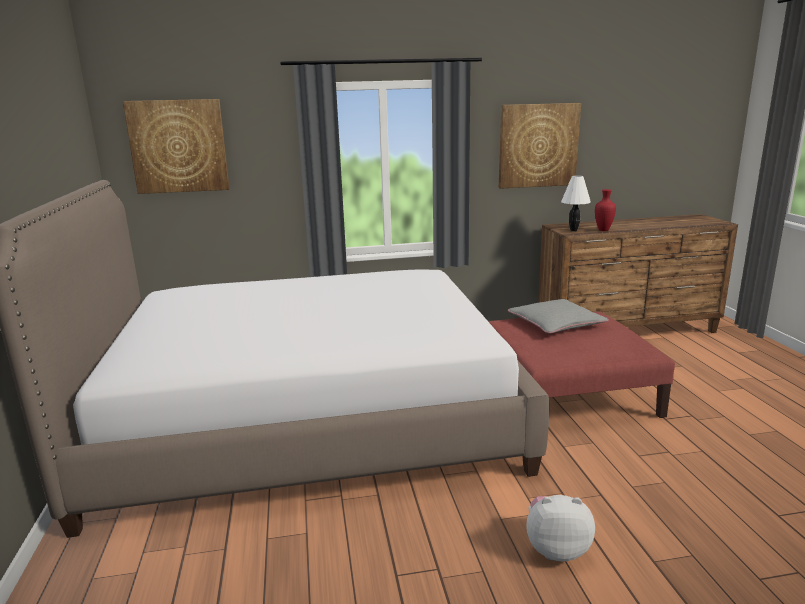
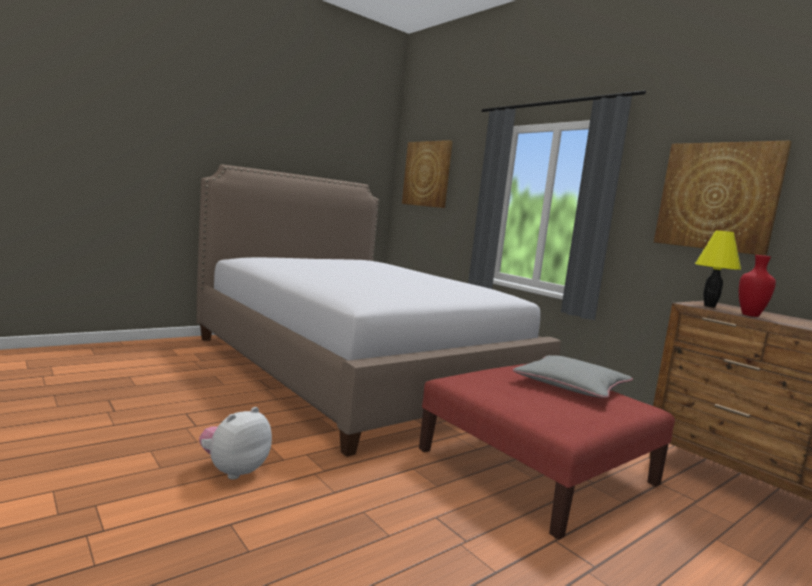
camera: 60 degrees right, 10 degrees down
plush toy [526,495,595,562] -> plush toy turned 120 degrees counterclockwise [199,407,272,480]
white table lamp [561,176,591,231] -> yellow table lamp [695,230,741,307]

